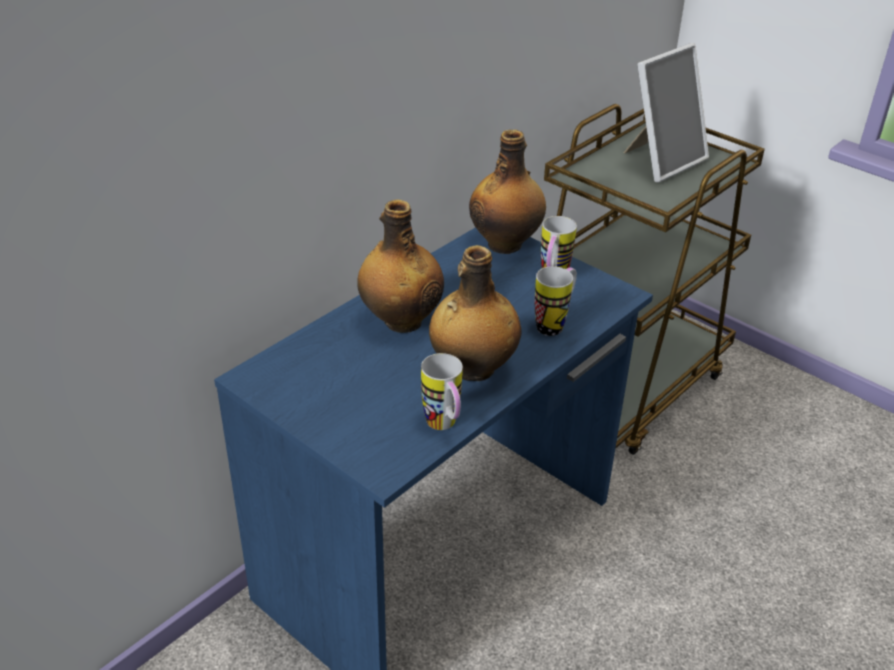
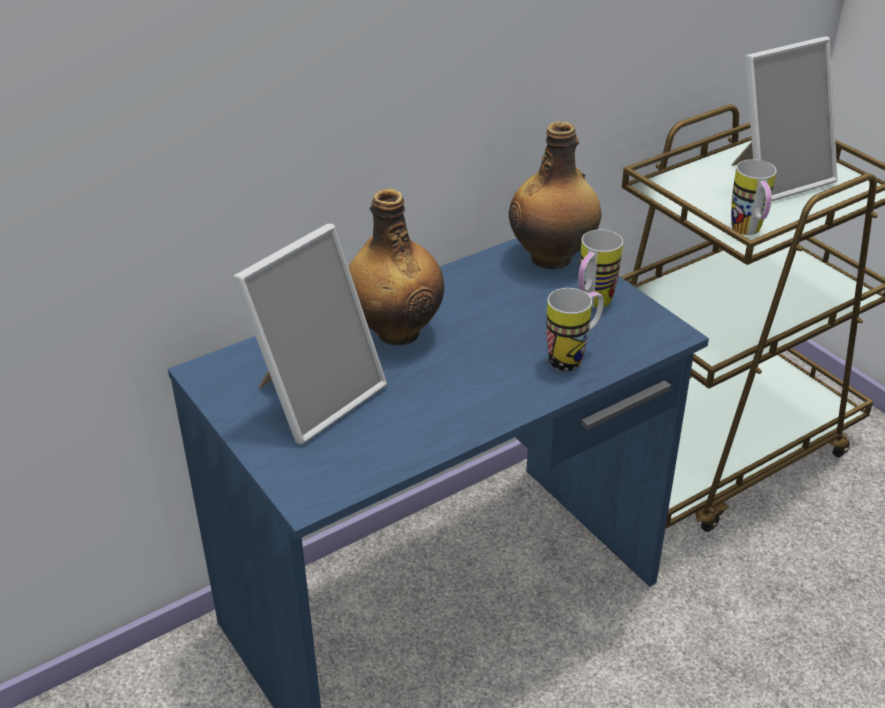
camera: 15 degrees right, 0 degrees up
mug [421,353,463,430] -> mug moved to [731,159,777,235]
bottle [429,245,522,381] -> none
none -> picture frame [234,223,387,444]

